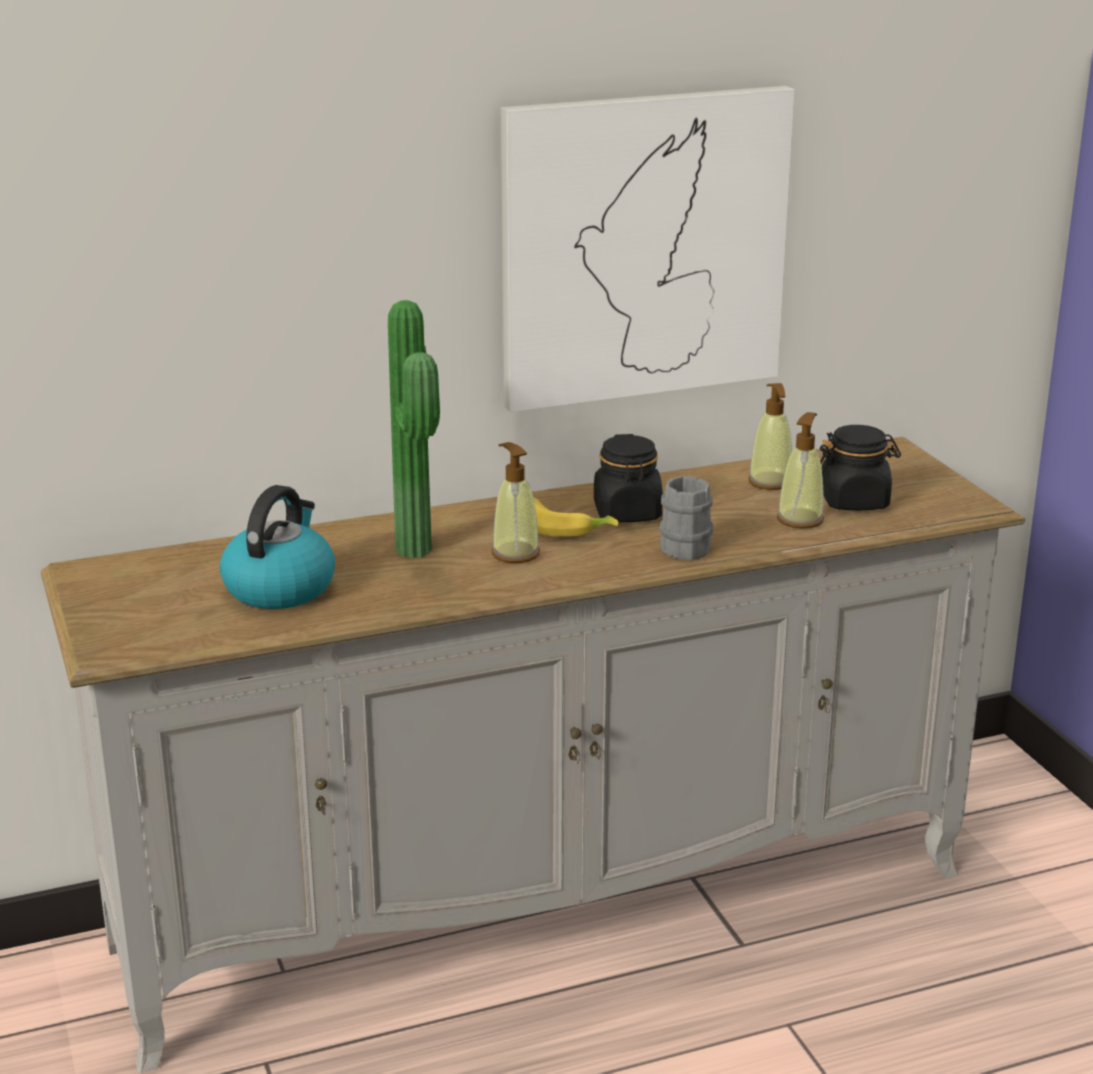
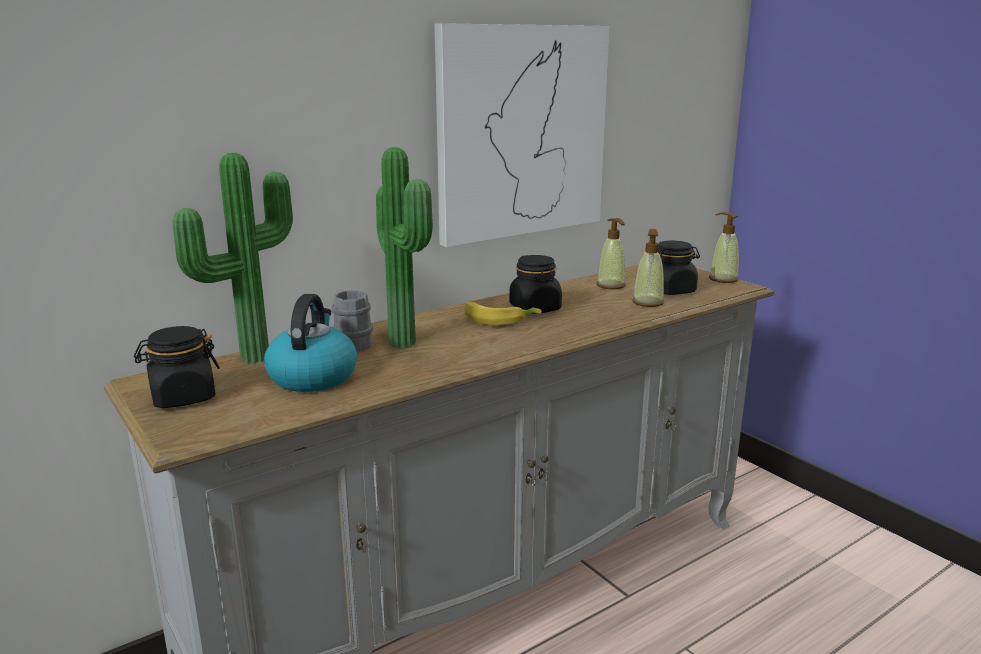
camera: 15 degrees left, 5 degrees down
soap dispenser [491,442,540,563] -> soap dispenser moved to [709,212,739,283]
grey mug [659,476,713,560] -> grey mug moved to [331,290,373,352]
none -> black jar [134,326,220,408]
none -> potted plant [173,153,293,363]

